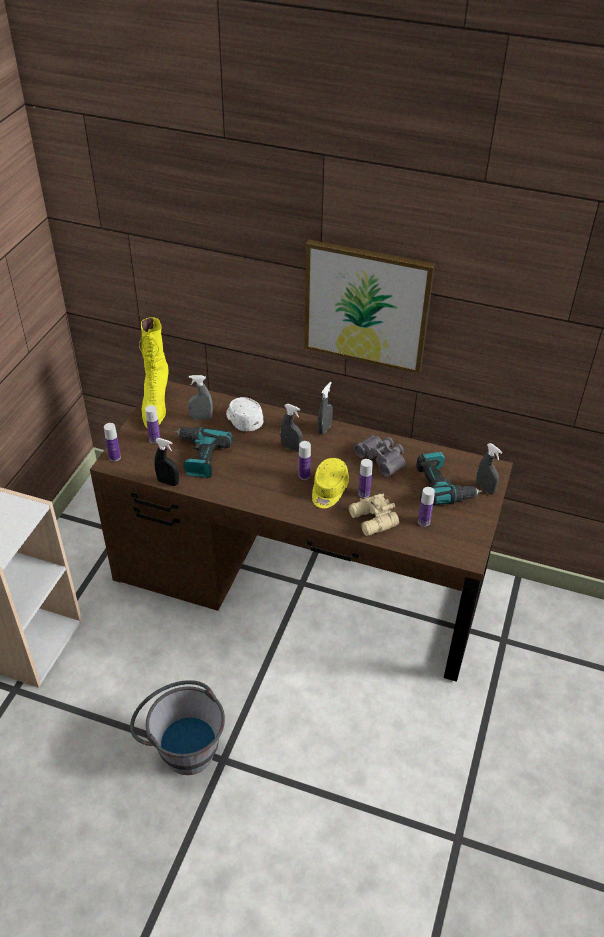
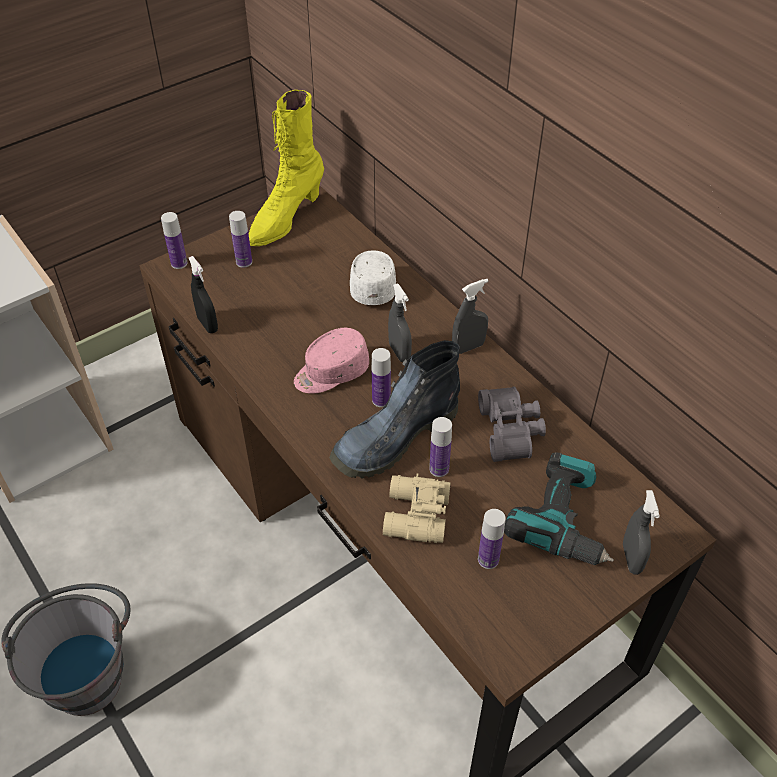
camera: 35 degrees right, 5 degrees up
power drill [174,427,233,478] -> none
grey spray bottle [188,375,213,420] -> none
picture [304,240,435,374] -> none
yellow cap [312,458,349,509] -> boot [330,340,460,479]
none -> pink cap [294,328,369,393]

